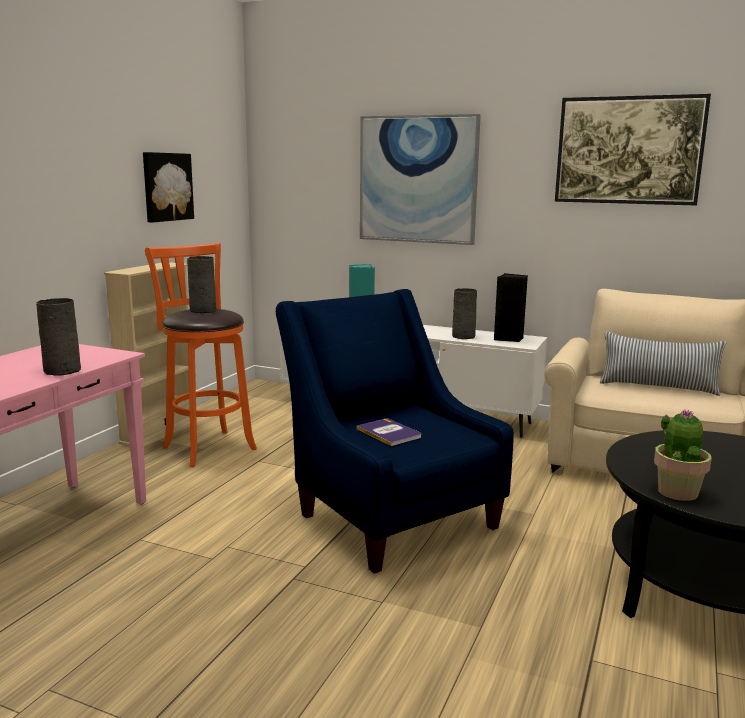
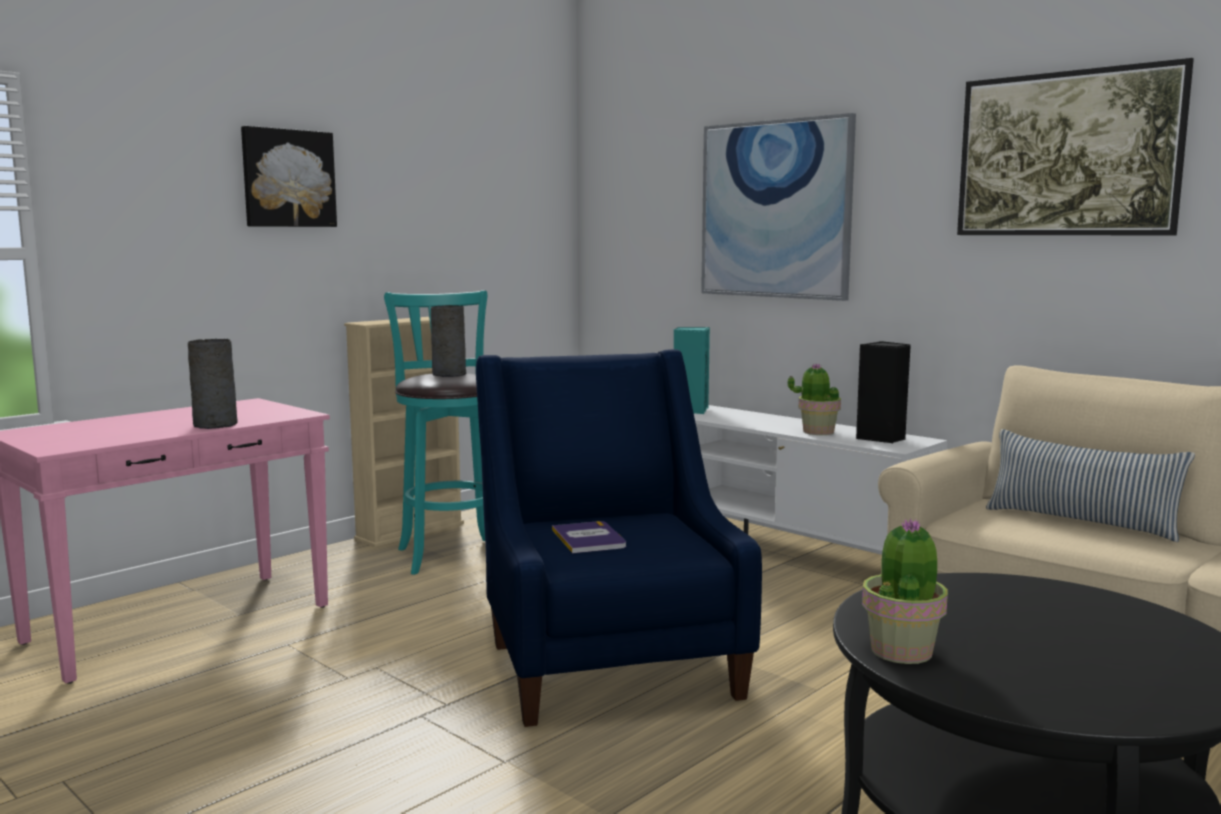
camera: 20 degrees right, 5 degrees down
picture [143,152,194,223] -> picture moved to [241,126,337,227]
orange stool [145,243,257,467] -> turquoise stool [384,290,488,575]
grey vase [452,288,477,339] -> potted plant [788,364,841,435]

